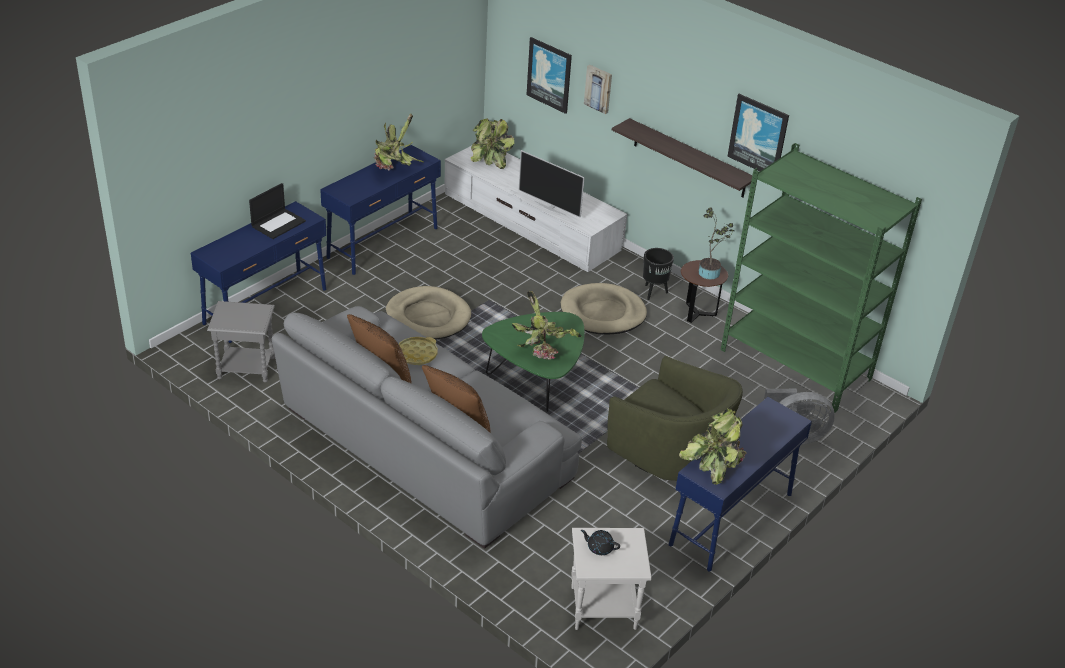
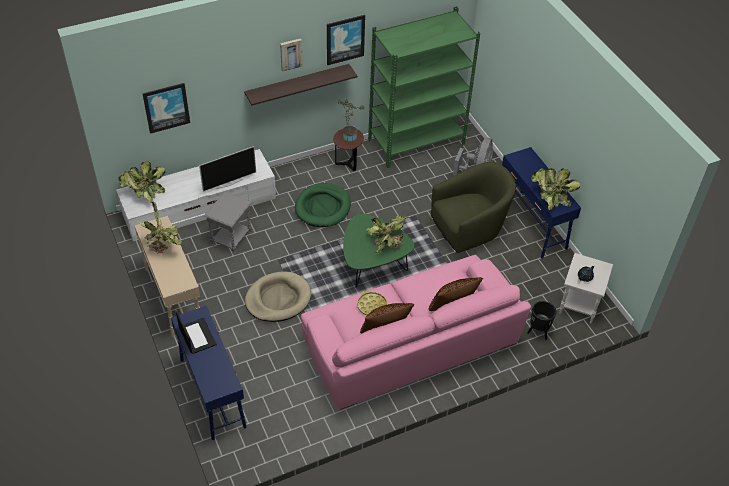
camera: 65 degrees left, 10 degrees up
grey side table [207,301,275,382] -> grey side table moved to [204,191,252,254]
grey sofa [272,306,582,549] -> pink sofa [301,255,531,409]
blue console table [320,145,441,275] -> beige console table [134,216,200,338]
beige dog bed [561,283,647,335] -> green dog bed [295,183,351,227]
picture [584,65,612,114] -> picture moved to [280,38,303,72]
black planter [643,248,674,300] -> black planter moved to [527,301,556,340]

